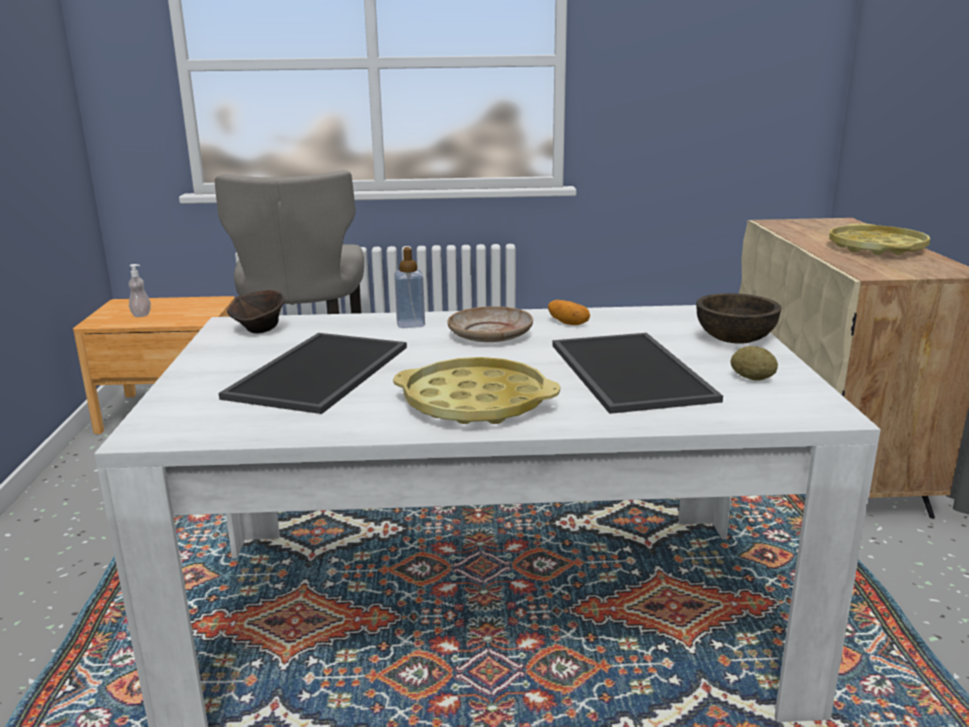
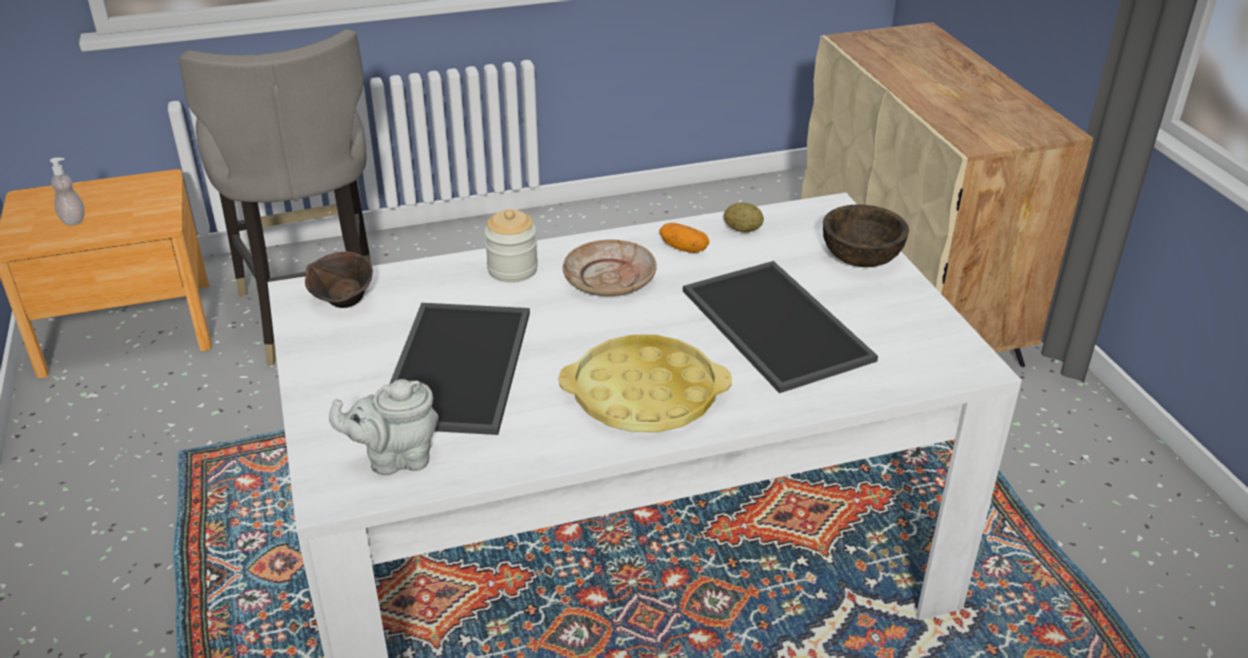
camera: 15 degrees left, 15 degrees up
soap dispenser [394,247,425,328] -> jar [484,209,538,283]
potato [731,346,778,381] -> potato moved to [723,202,764,233]
yellow tray [829,223,930,255] -> none
none -> grey teapot [329,379,438,476]

